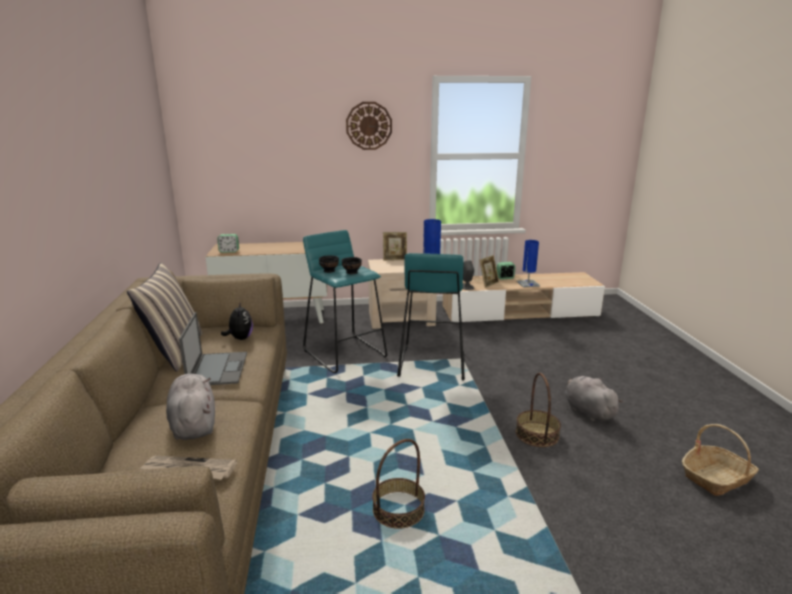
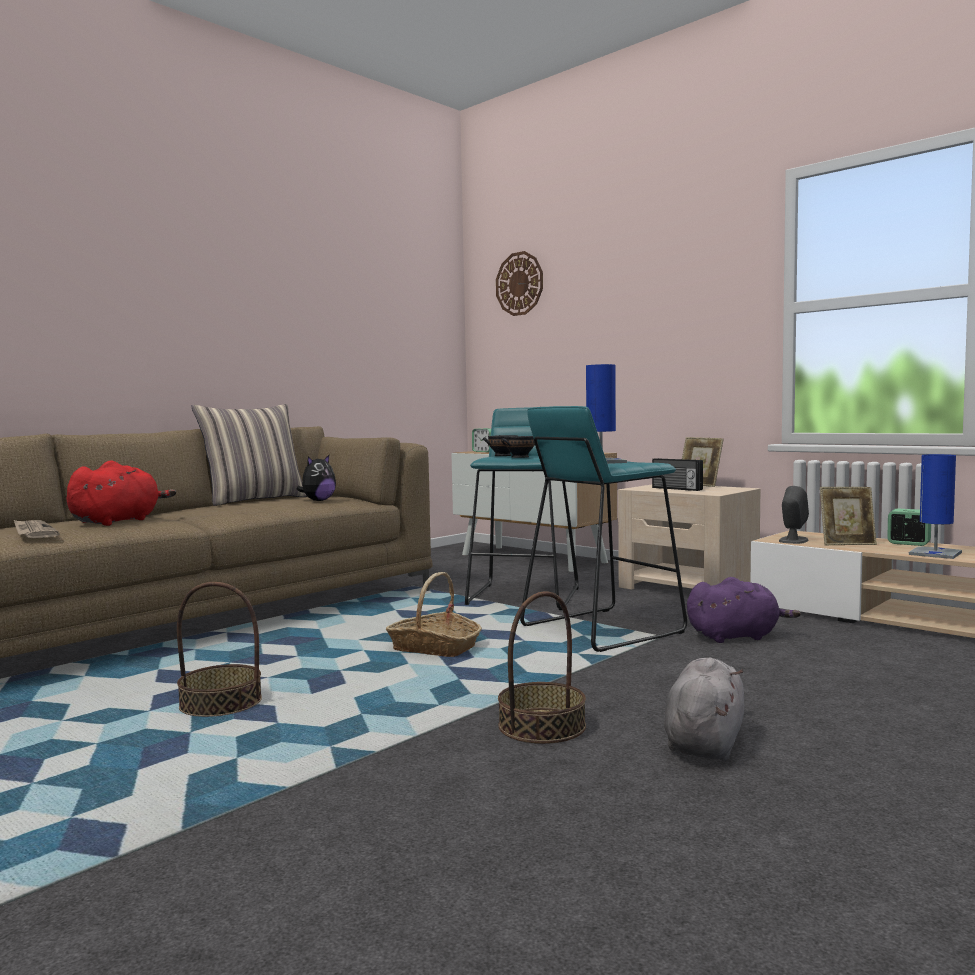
camera: 50 degrees right, 15 degrees down
grey plush toy [166,374,215,440] -> red plush toy [67,460,176,526]
laptop [179,312,247,385] -> none
wall clock [346,102,392,150] -> wall clock moved to [496,251,543,316]
basket [682,424,759,496] -> basket moved to [386,572,482,657]
none -> radio [652,458,703,491]
none -> purple plush toy [687,577,801,643]

